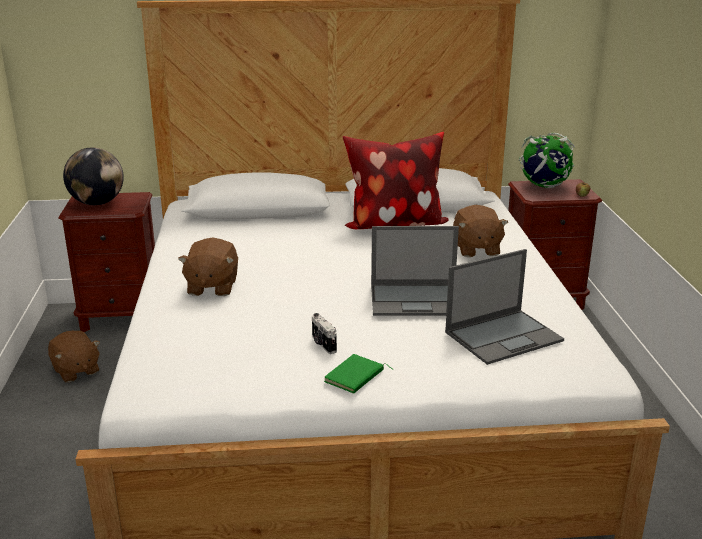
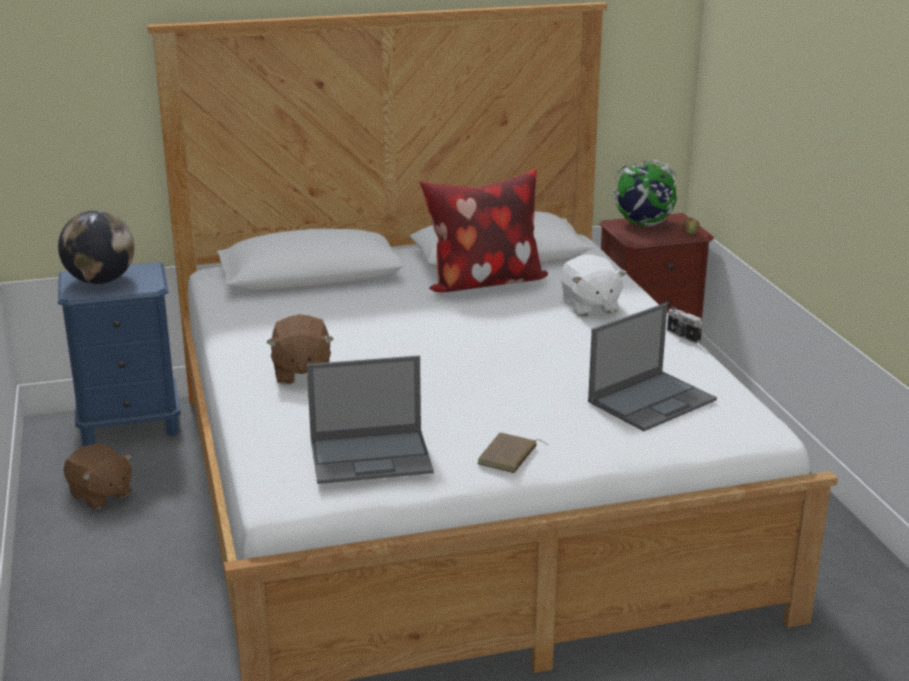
camera: 10 degrees left, 0 degrees up
brown nightstand [58,192,155,332] -> blue nightstand [58,262,181,446]
camera [312,313,337,354] -> camera moved to [667,307,702,344]
green book [324,354,393,394] -> brown book [477,432,548,473]
laptop [371,226,459,316] -> laptop moved to [307,355,434,484]
brown plush toy [453,205,508,257] -> white plush toy [561,254,627,316]

